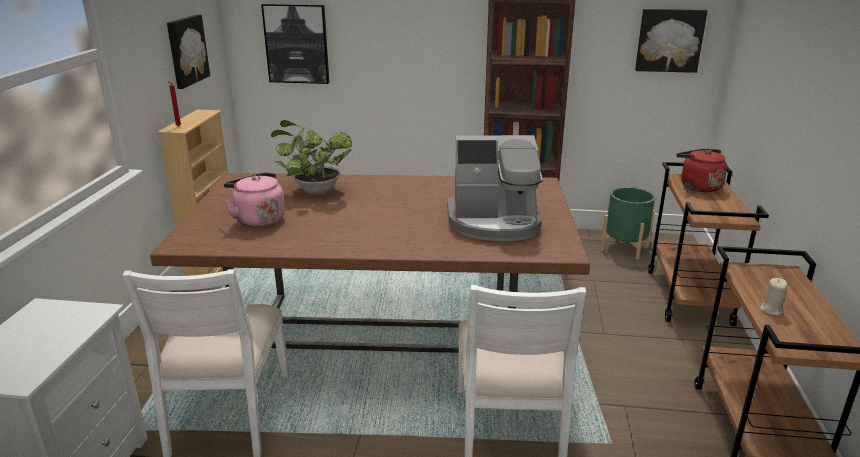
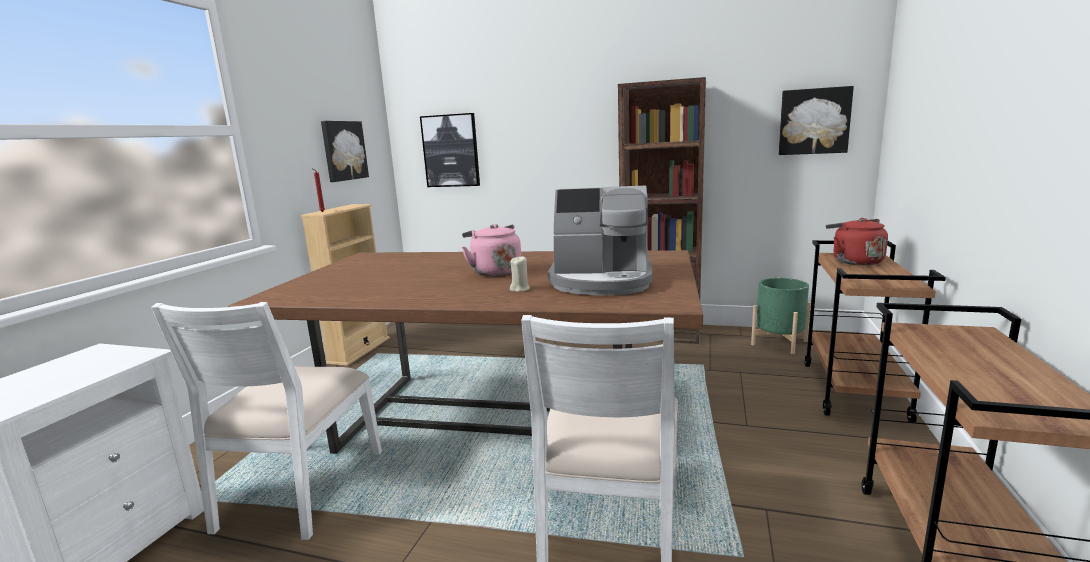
camera: 10 degrees right, 10 degrees down
pink kettle [224,172,285,227] -> pink kettle moved to [462,224,521,276]
potted plant [271,120,352,195] -> none
beige candle [760,278,787,316] -> beige candle moved to [510,257,530,292]

